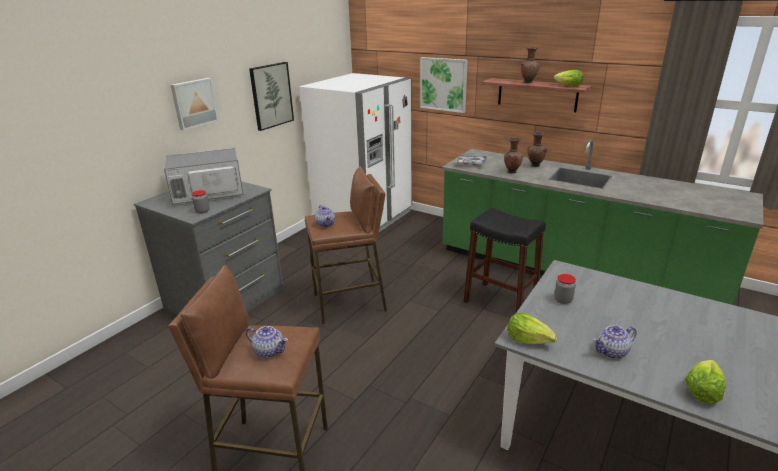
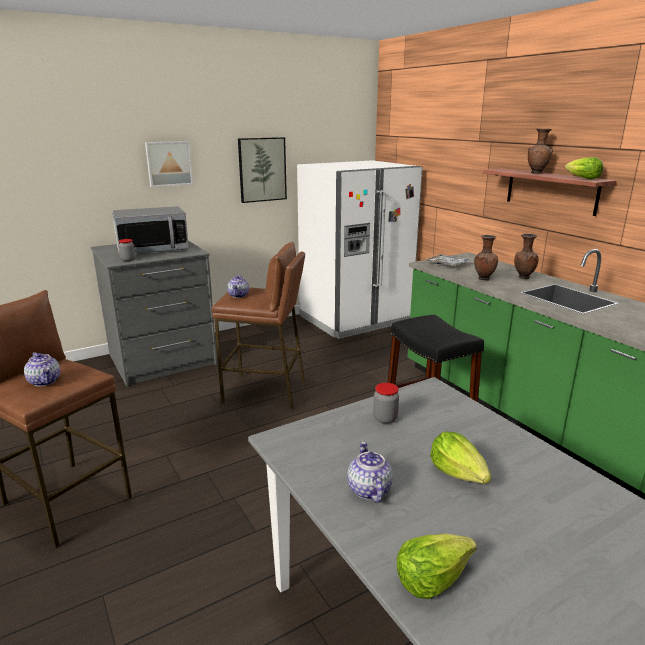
camera: 25 degrees right, 5 degrees down
microwave [164,148,244,204] -> microwave turned 150 degrees clockwise [112,206,189,255]
picture [420,57,468,113] -> none
lettuce [507,313,557,344] -> lettuce moved to [430,432,491,484]
teapot [593,325,637,359] -> teapot turned 75 degrees clockwise [347,442,393,503]

